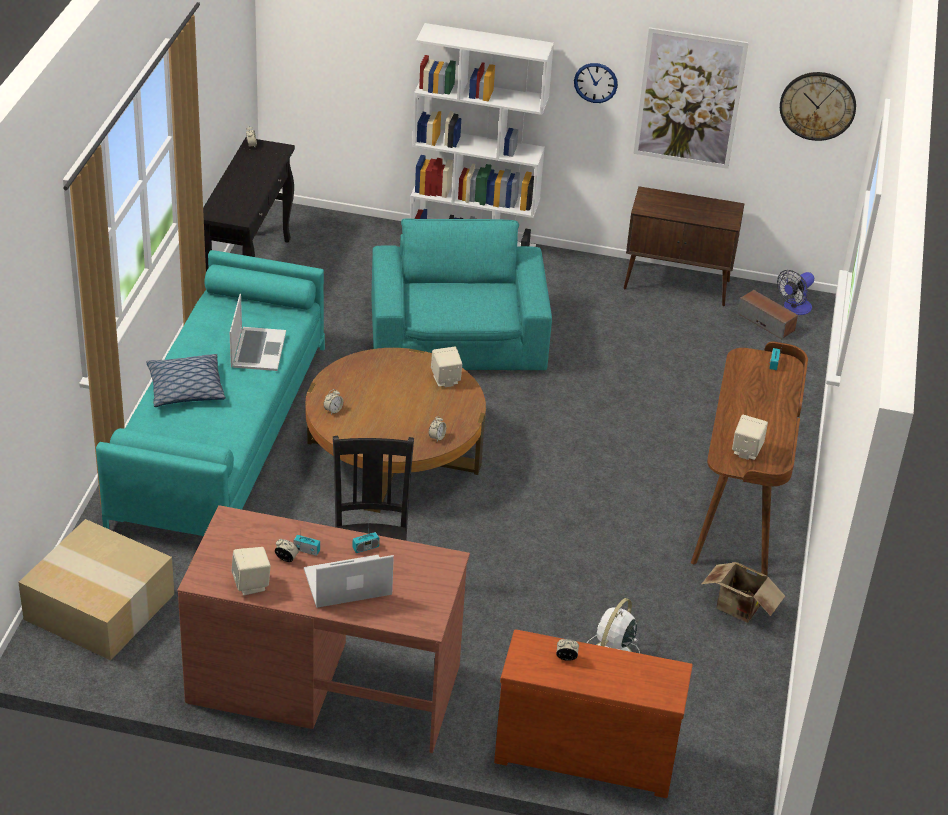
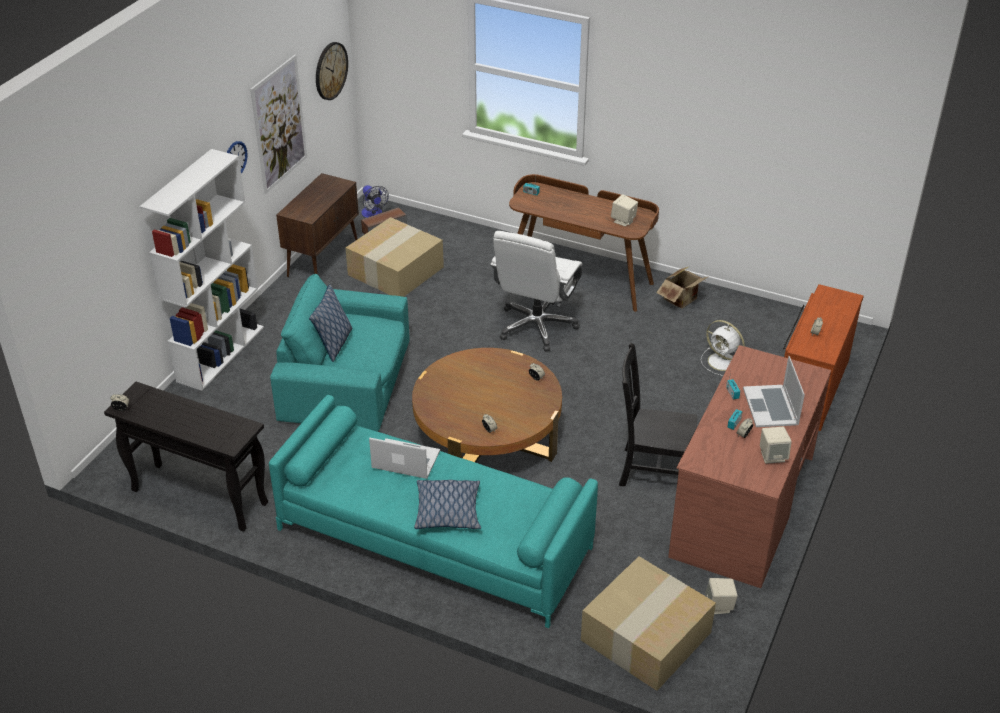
camera: 75 degrees left, 0 degrees up
beige speaker [431,347,462,387] -> beige speaker moved to [705,578,738,614]
none -> pillow [309,285,352,362]
none -> cardboard box [345,217,444,297]
none -> white office chair [490,231,583,351]

